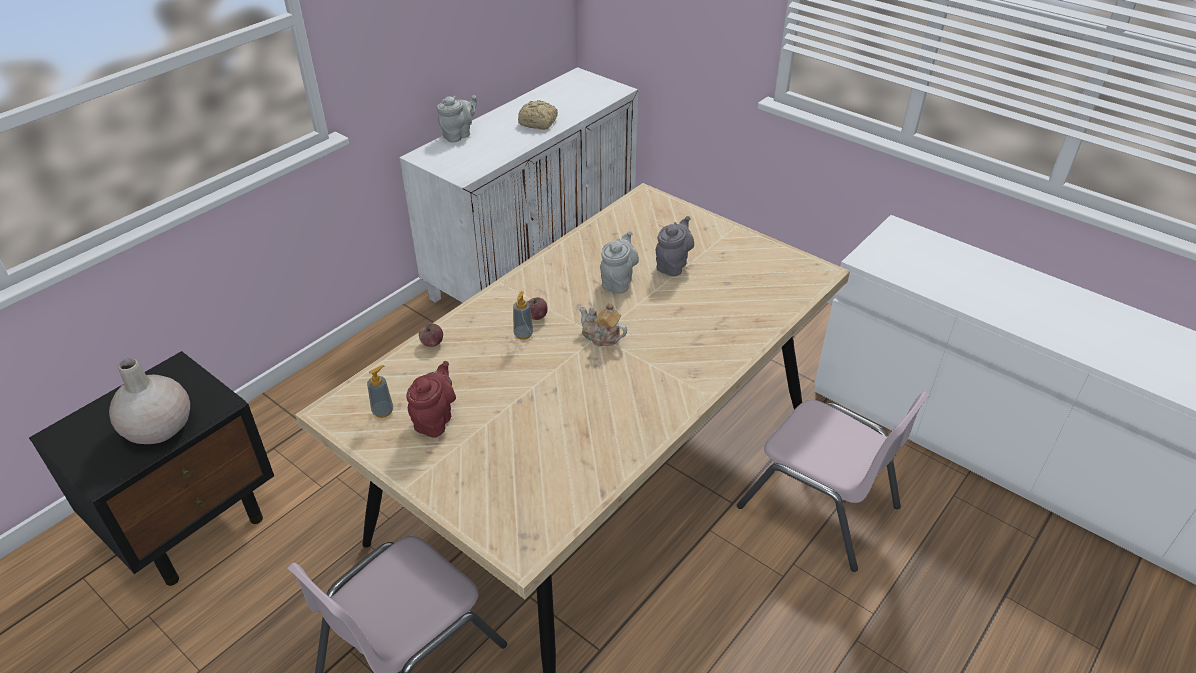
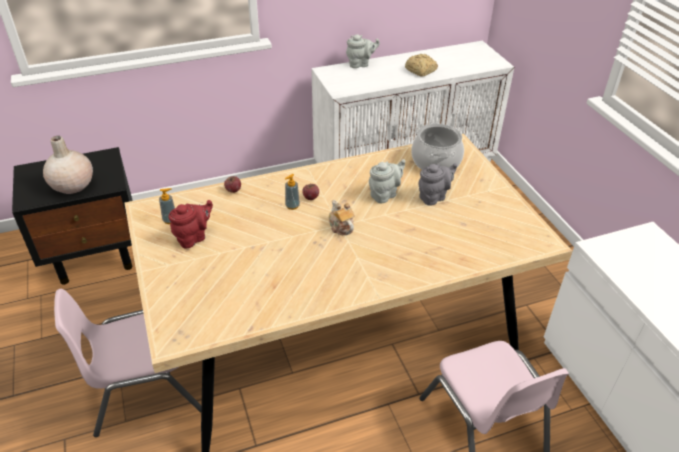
camera: 30 degrees right, 0 degrees up
none -> cooking pot [411,123,464,169]

